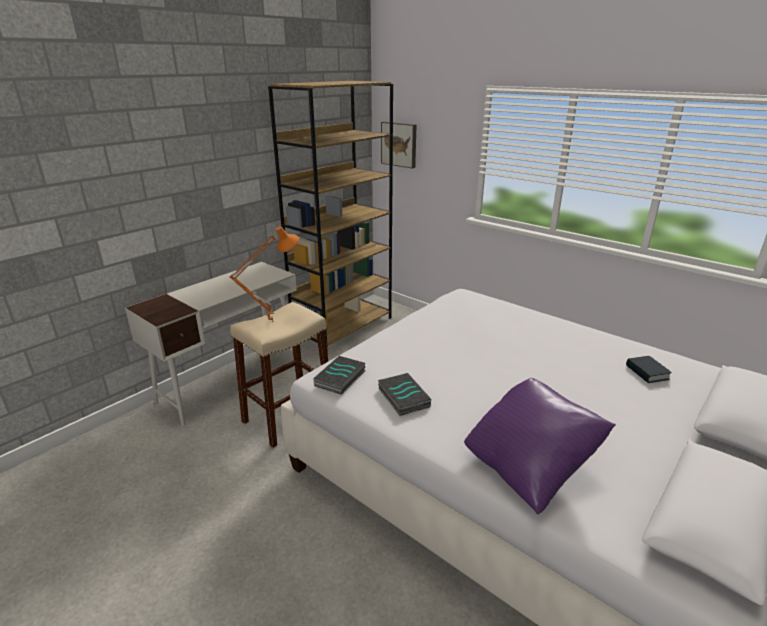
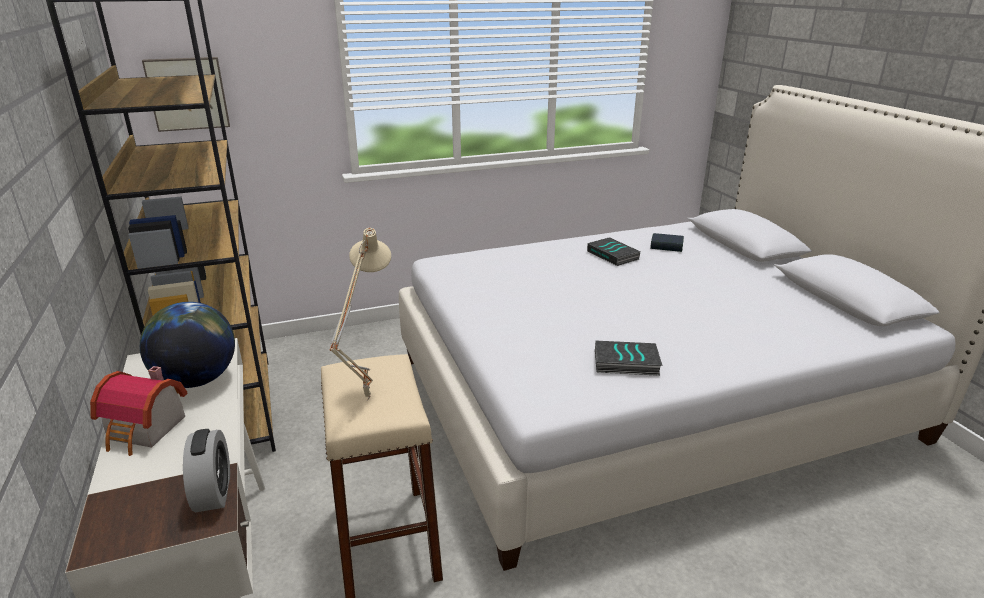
camera: 60 degrees left, 0 degrees up
orange table lamp [229,226,299,322] -> beige table lamp [329,228,391,401]
book [313,356,366,395] -> book moved to [587,237,641,266]
purple pillow [464,378,616,514] -> none
none -> toy house [90,366,188,456]
none -> globe [140,302,235,388]
none -> alarm clock [183,429,230,513]

